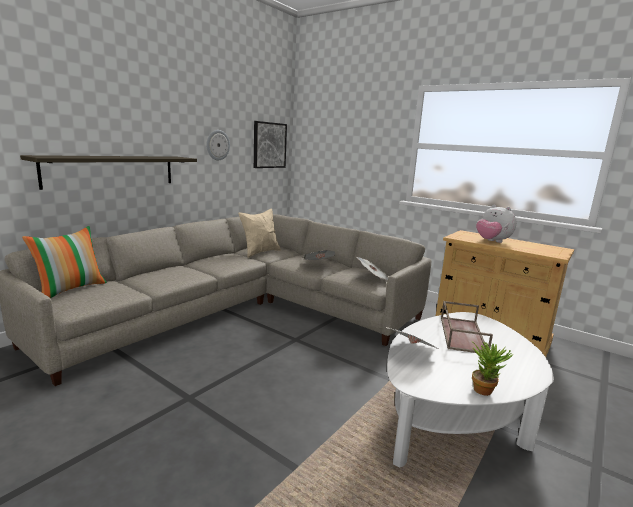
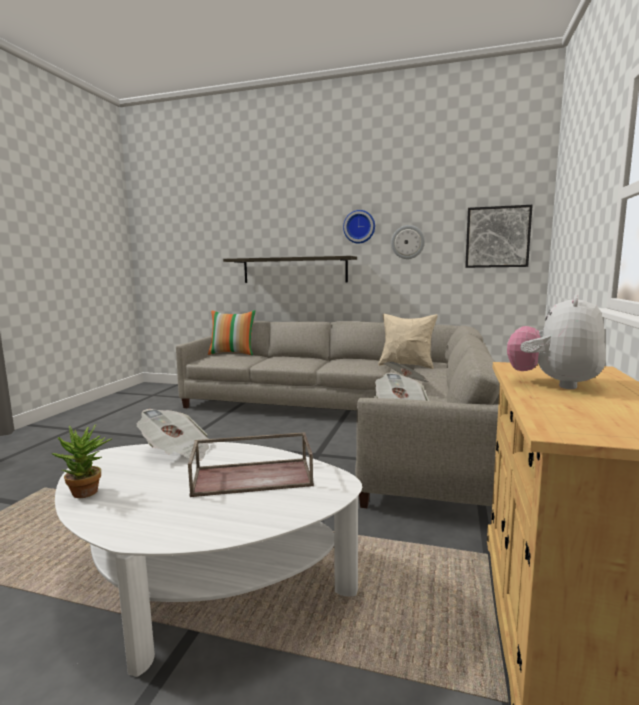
camera: 70 degrees right, 5 degrees down
none -> wall clock [343,210,375,243]

